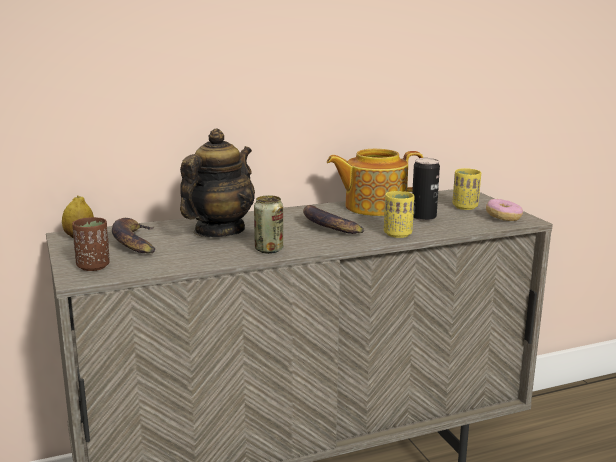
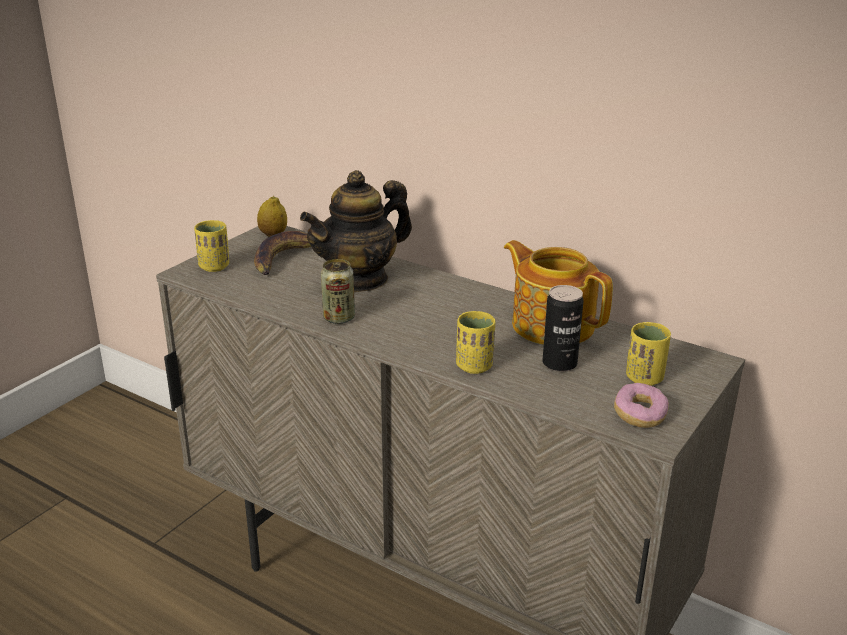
camera: 55 degrees right, 10 degrees up
brown cup [72,217,110,271] -> yellow cup [194,220,229,272]
teapot [180,129,255,237] -> teapot turned 150 degrees clockwise [300,170,412,292]
banana [303,205,364,234] -> none

